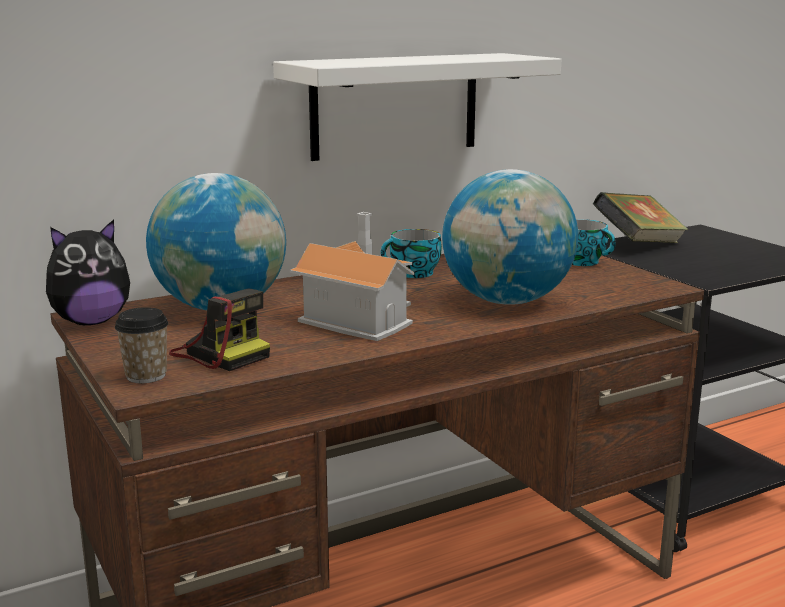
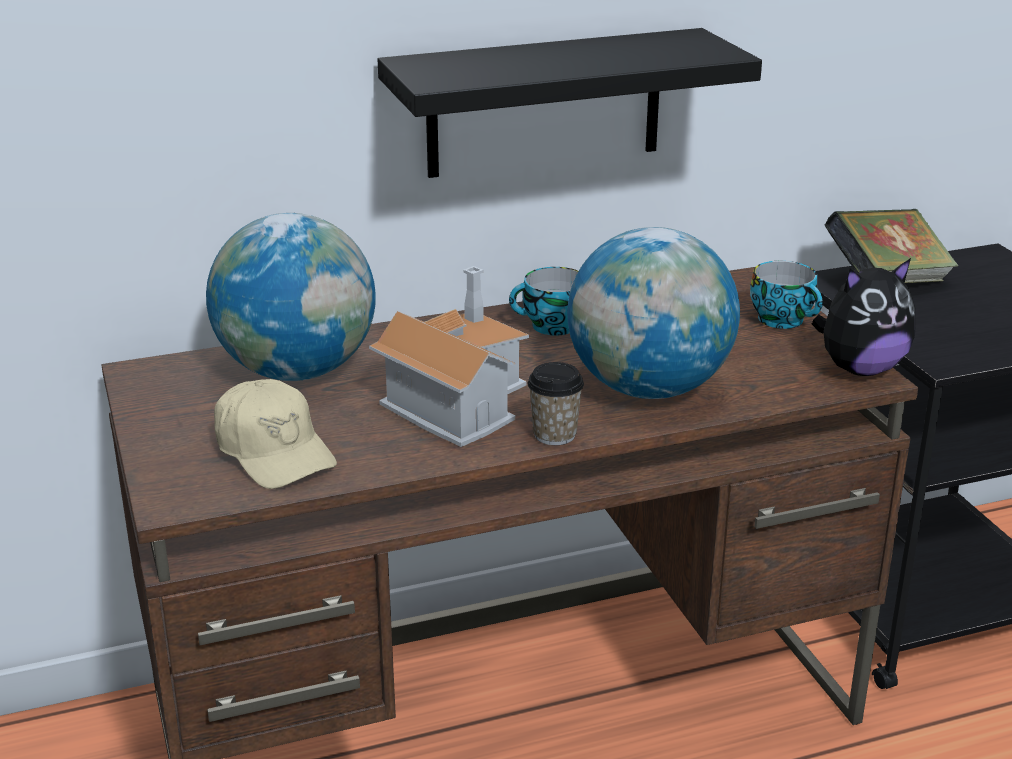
camera: 10 degrees right, 10 degrees up
plush toy [46,220,130,325] -> plush toy moved to [812,258,916,376]
cup [115,307,169,383] -> cup moved to [528,362,584,445]
camera [169,289,270,371] -> beige cap [214,379,337,489]
white shelf [273,53,562,161] -> black shelf [378,28,762,178]

